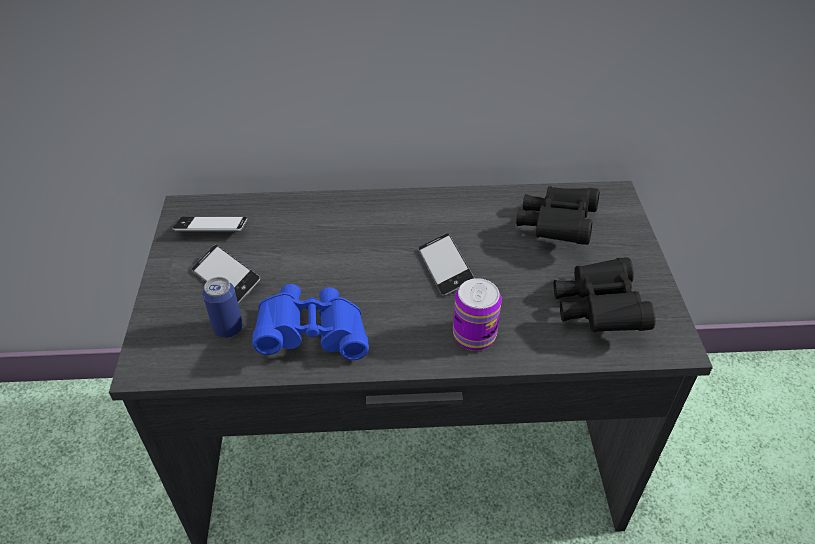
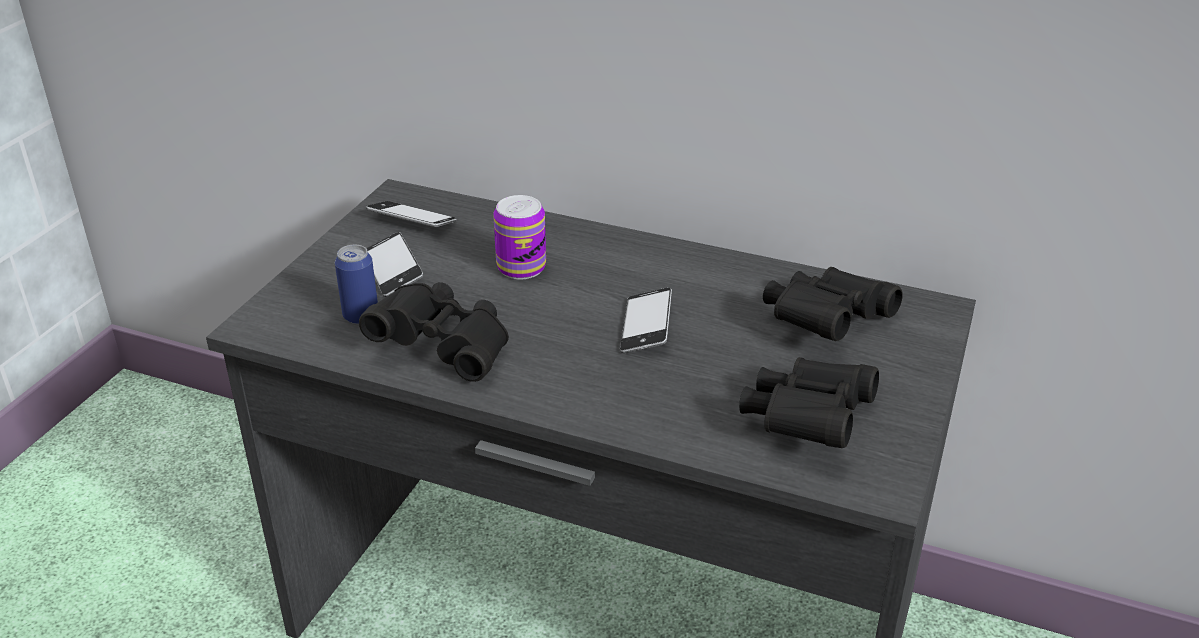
camera: 25 degrees right, 10 degrees down
blue binoculars [253,284,369,360] -> black binoculars [359,282,509,382]
can [453,278,502,351] -> can moved to [493,195,546,279]

